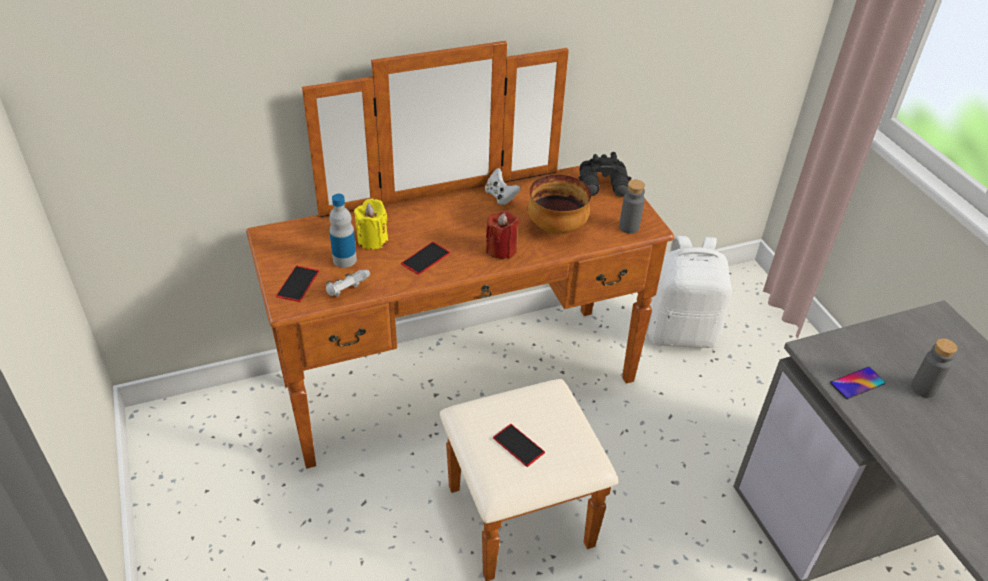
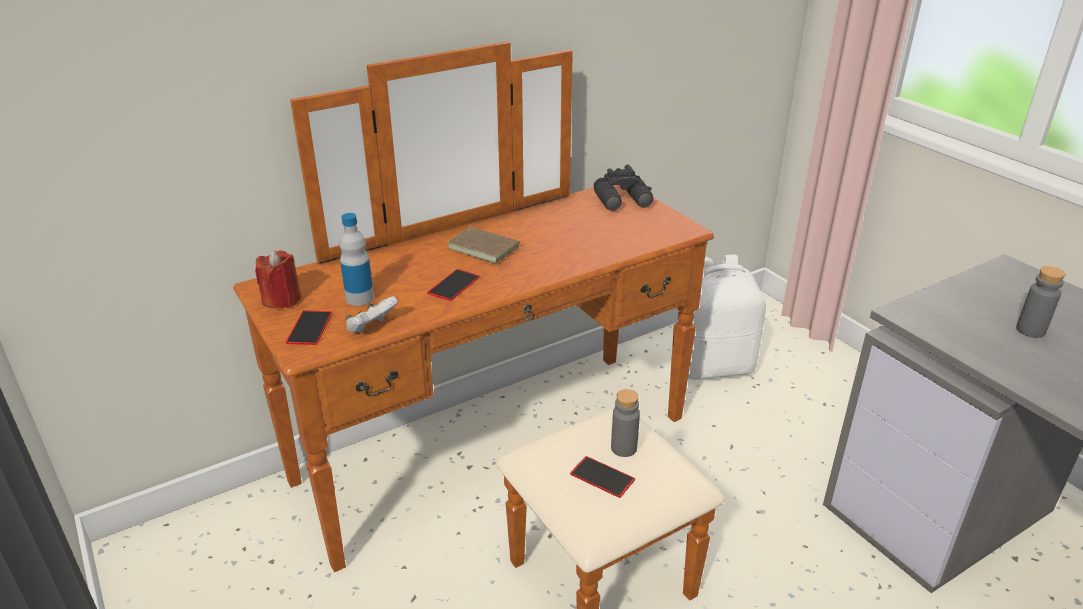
camera: 10 degrees left, 10 degrees down
yellow candle [354,198,388,250] -> none
white game controller [485,168,521,205] -> none
red candle [486,210,519,259] -> red candle moved to [255,251,301,309]
bowl [528,175,591,235] -> none
grey bottle [619,179,645,234] -> grey bottle moved to [611,389,640,457]
phone [830,367,885,399] -> none
none -> brown book [447,222,520,264]

